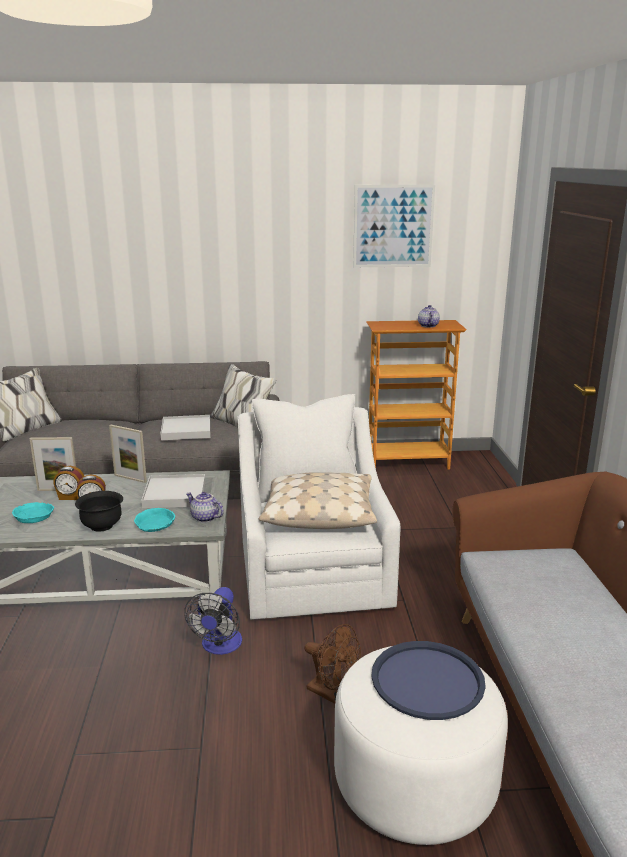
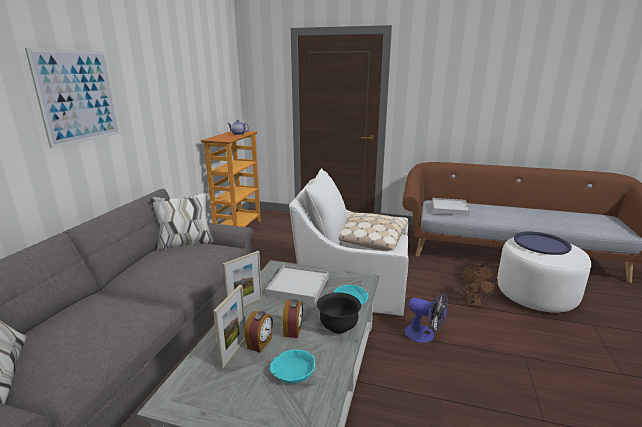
camera: 70 degrees left, 0 degrees up
white tray [160,415,210,440] -> white tray moved to [432,198,470,216]
teapot [186,492,224,522] -> none
brown fan [305,624,361,704] -> brown fan turned 135 degrees clockwise [460,264,498,307]
picture [353,185,435,267] -> picture moved to [25,48,120,148]

